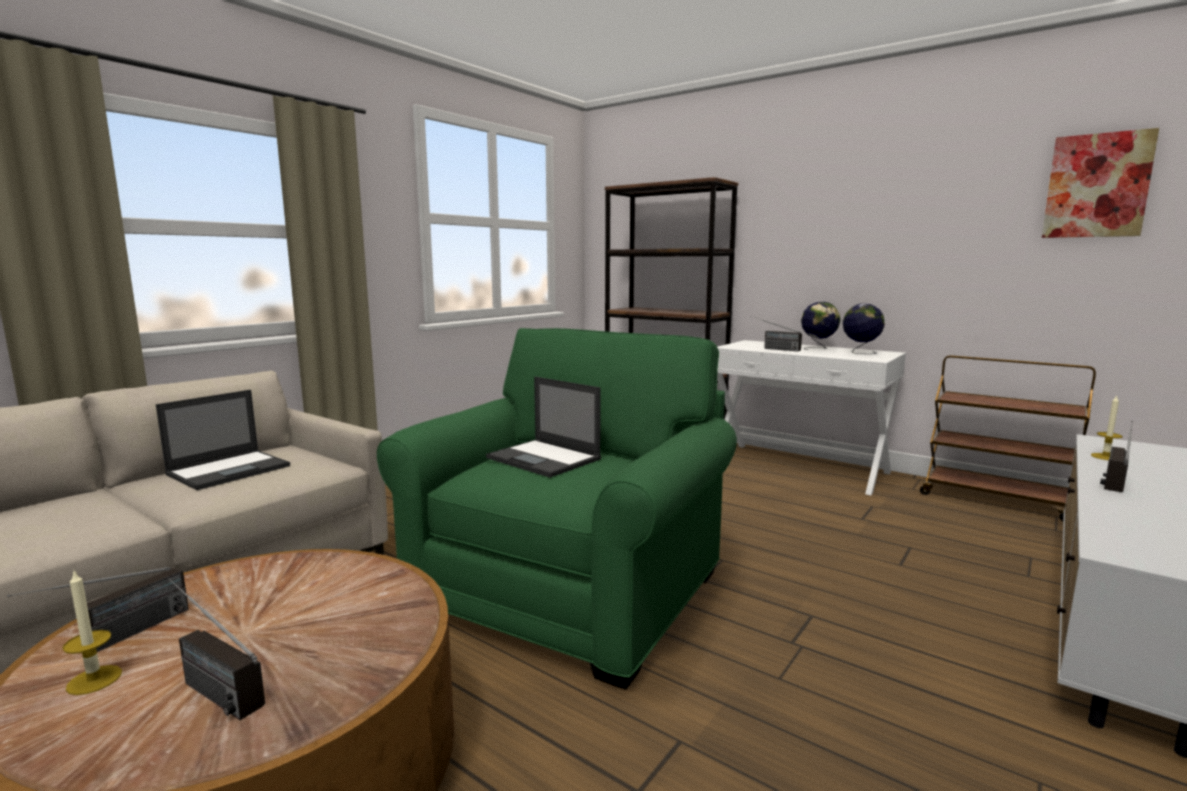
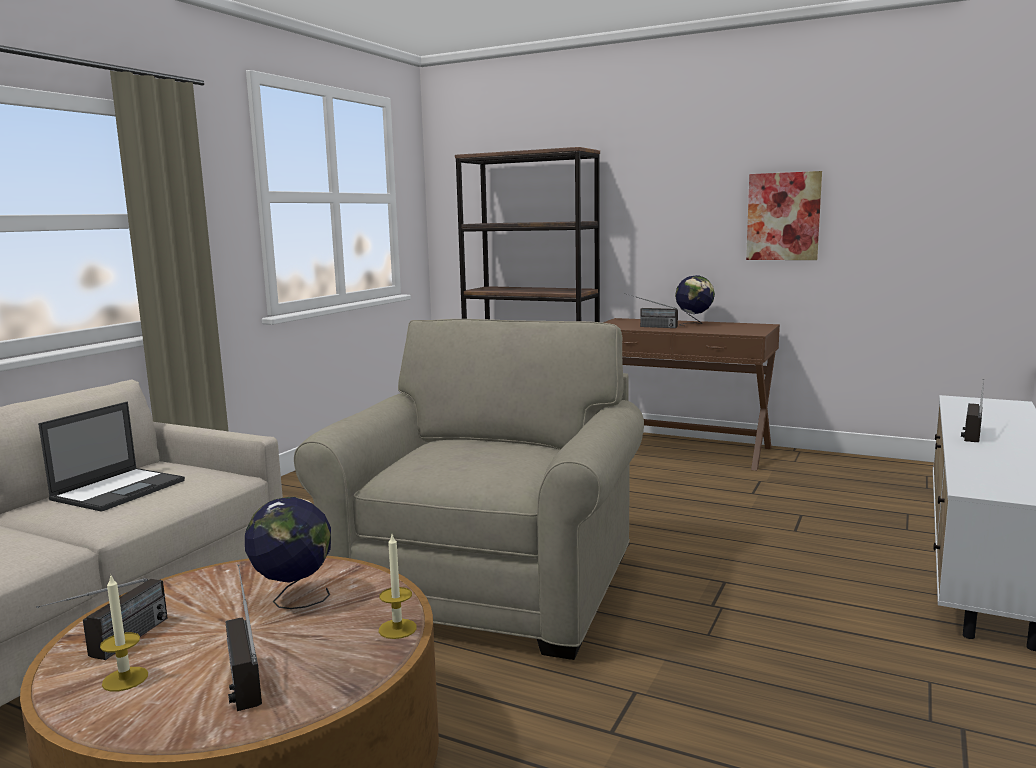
camera: 10 degrees left, 0 degrees up
radio [168,578,265,720] -> radio turned 45 degrees clockwise [225,564,262,711]
green armchair [377,328,737,690] -> beige armchair [294,319,644,660]
laptop [486,377,601,478] -> none
white console table [717,340,906,496] -> brown console table [603,318,780,471]
globe [843,304,885,354] -> globe moved to [245,497,331,609]
brown cart [920,355,1096,521] -> none
picture [1042,128,1159,238] -> picture moved to [746,171,822,260]
candle [1091,395,1123,460] -> candle moved to [379,535,417,639]

